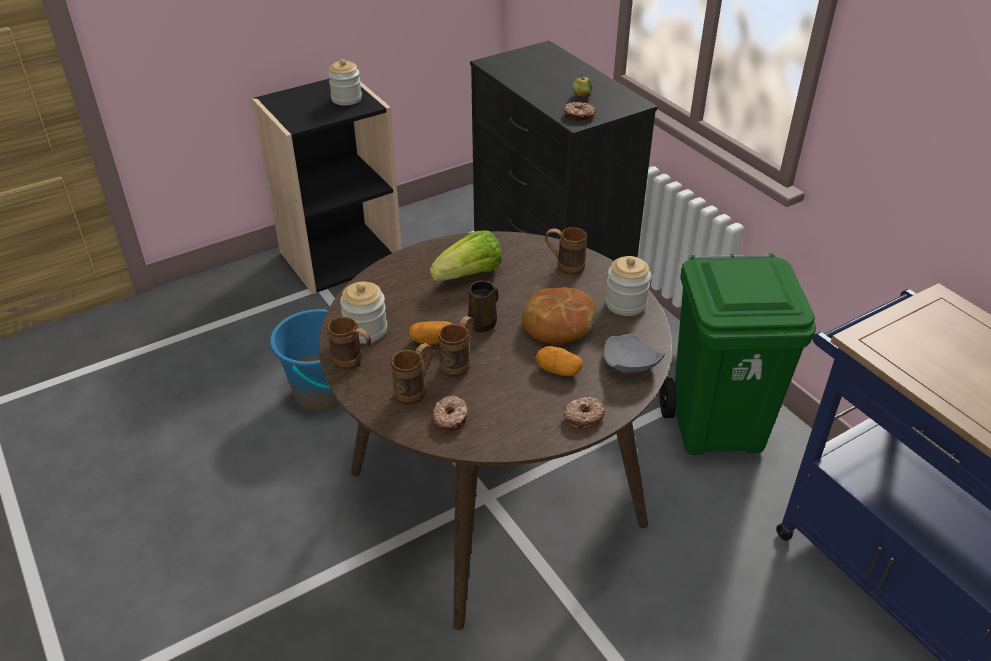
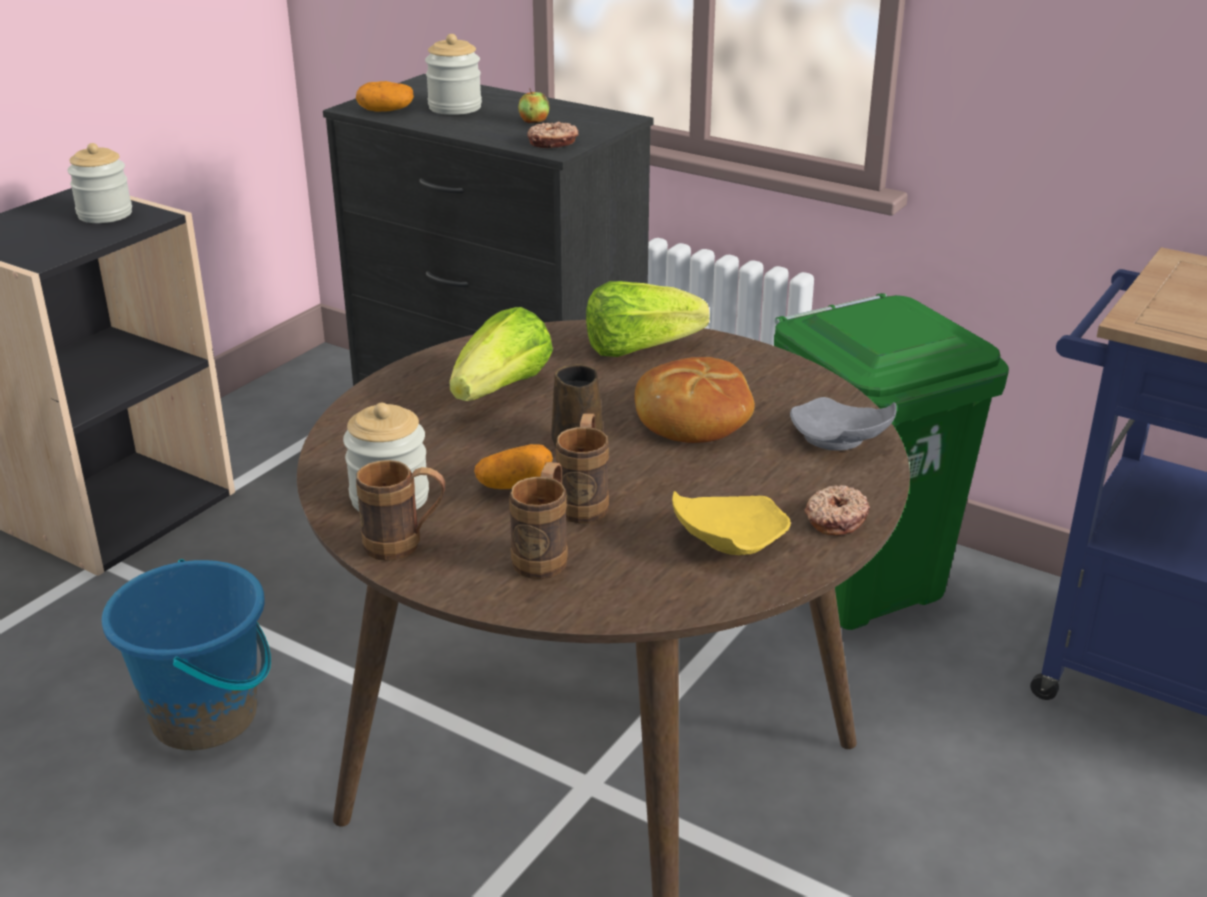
camera: 25 degrees left, 10 degrees down
donut [432,395,468,431] -> none
potato [535,346,583,376] -> potato moved to [356,81,414,112]
brown mug [545,227,587,275] -> lettuce [586,281,710,357]
jar [605,256,651,316] -> jar moved to [425,34,482,115]
none -> yellow plate [672,491,791,555]

